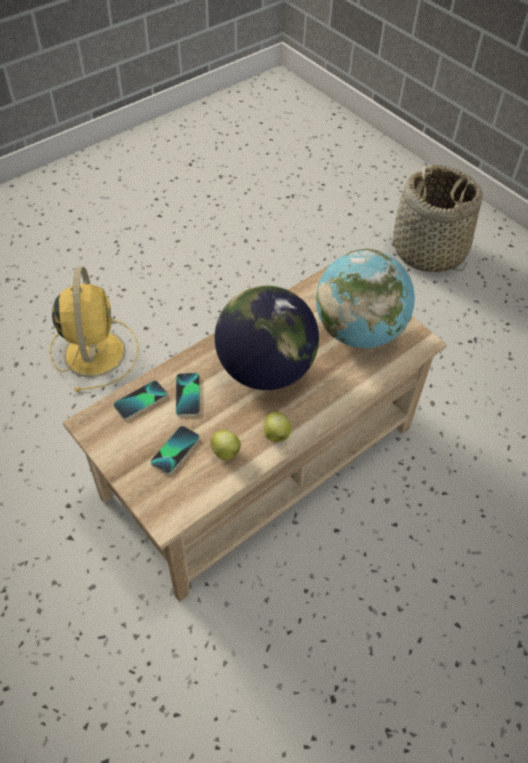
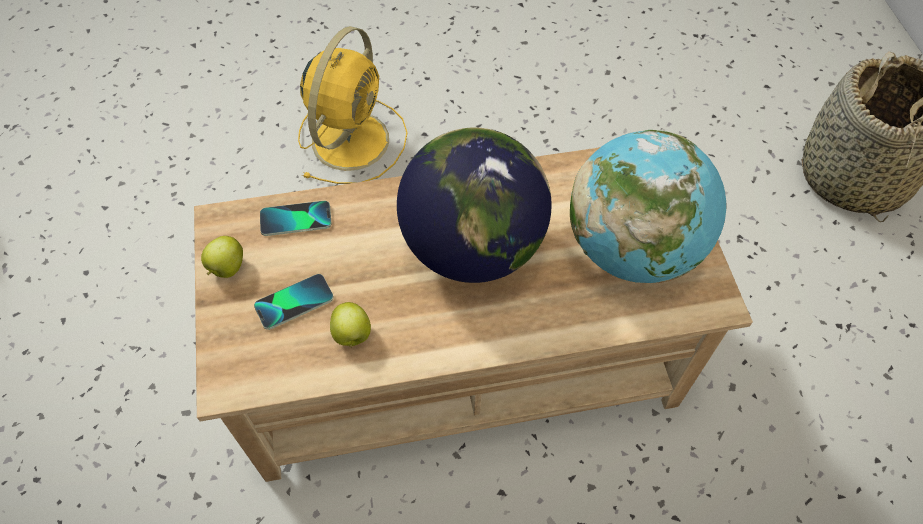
camera: 30 degrees right, 5 degrees up
phone [176,373,200,416] -> none
apple [263,412,291,442] -> apple moved to [201,236,243,278]

